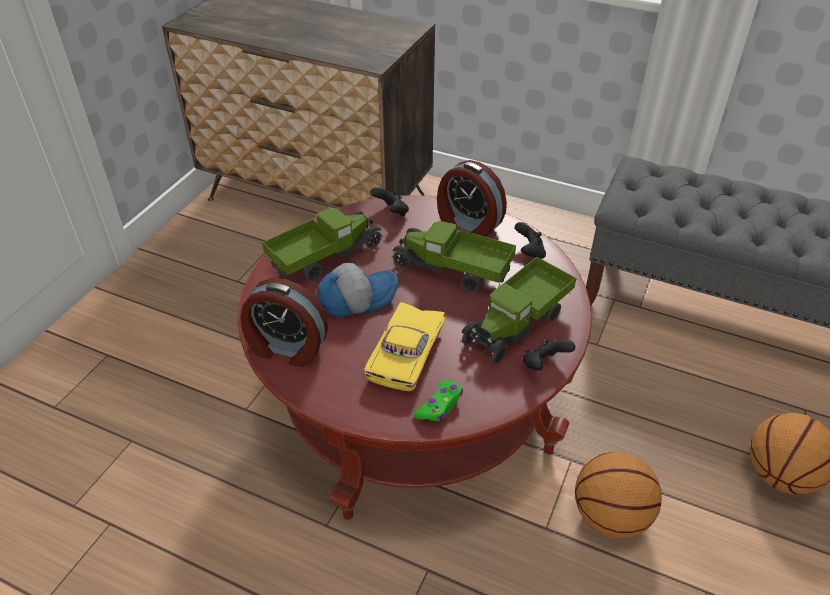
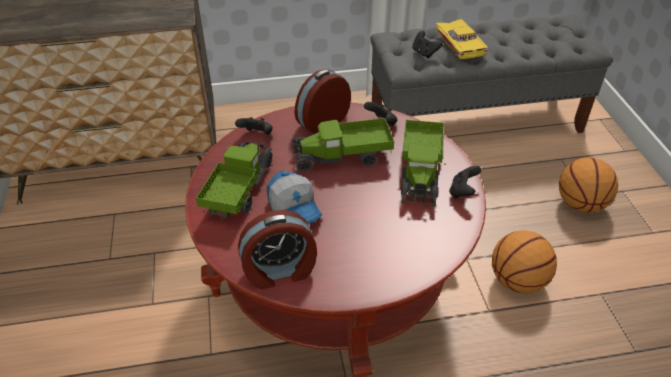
camera: 35 degrees left, 0 degrees up
cap [317,263,399,317] -> cap turned 120 degrees clockwise [267,171,322,224]
yellow toy car [364,302,445,391] -> yellow toy car moved to [436,19,488,59]
green game controller [413,380,463,421] -> none
alarm clock [437,160,507,237] -> alarm clock turned 135 degrees clockwise [294,69,351,134]
none -> black game controller [412,31,443,58]

